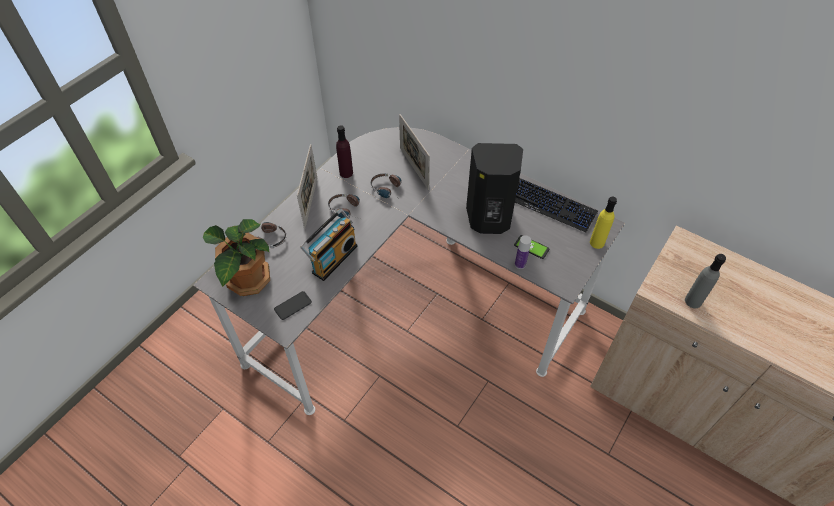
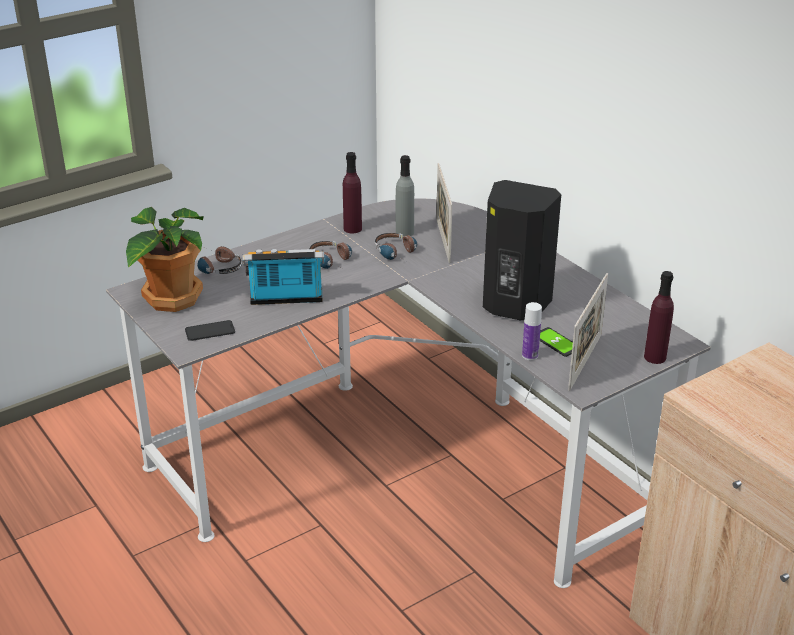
camera: 20 degrees right, 20 degrees down
picture frame [297,144,317,229] -> picture frame moved to [568,273,608,391]
radio [300,209,358,281] -> radio turned 150 degrees counterclockwise [242,249,325,305]
keyboard [515,178,598,232] -> none
yellow bottle [590,196,617,249] -> purple bottle [644,271,674,364]
grey bottle [685,254,726,308] -> grey bottle moved to [396,155,414,237]

